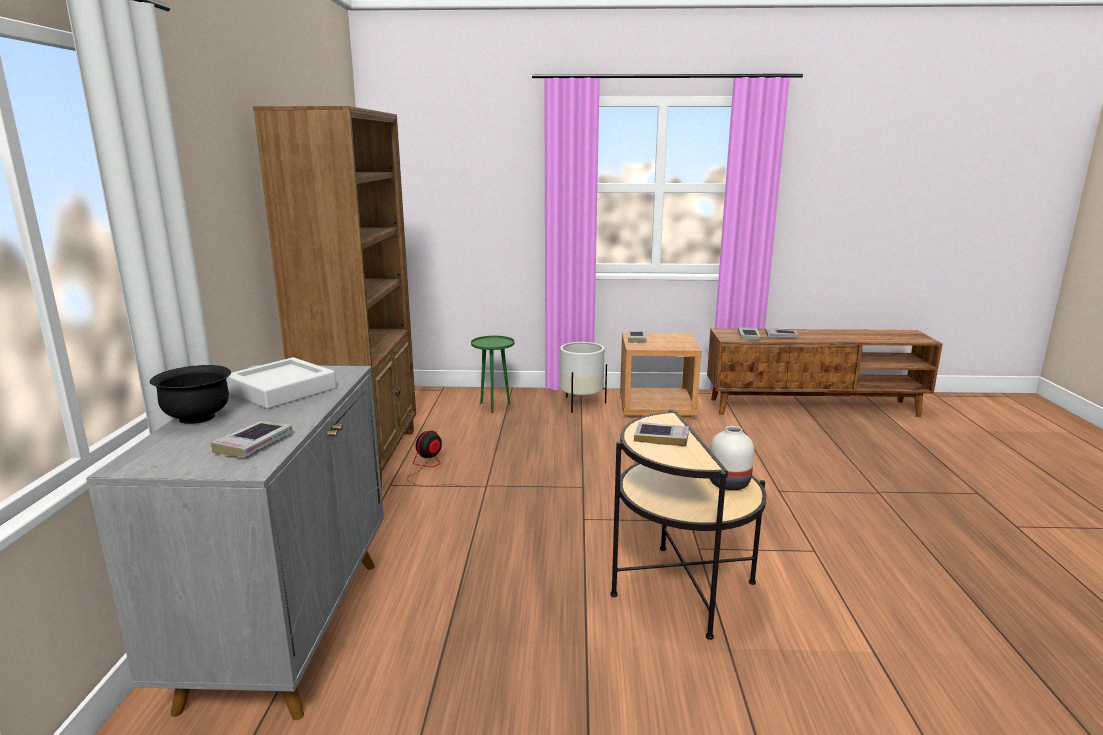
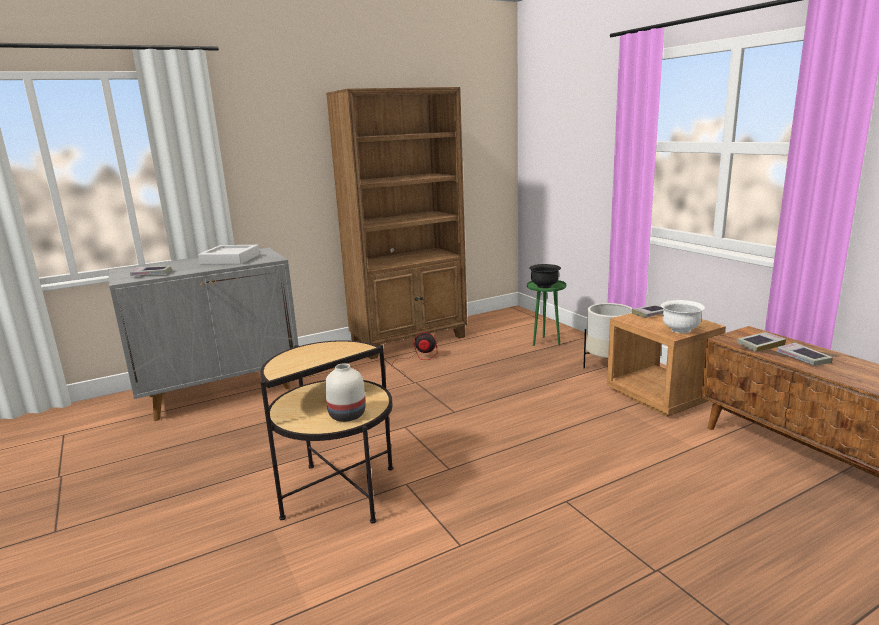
camera: 60 degrees right, 0 degrees up
black bowl [149,365,231,424] -> black bowl moved to [529,264,561,288]
book [634,422,689,446] -> none
none -> white bowl [661,300,705,333]

